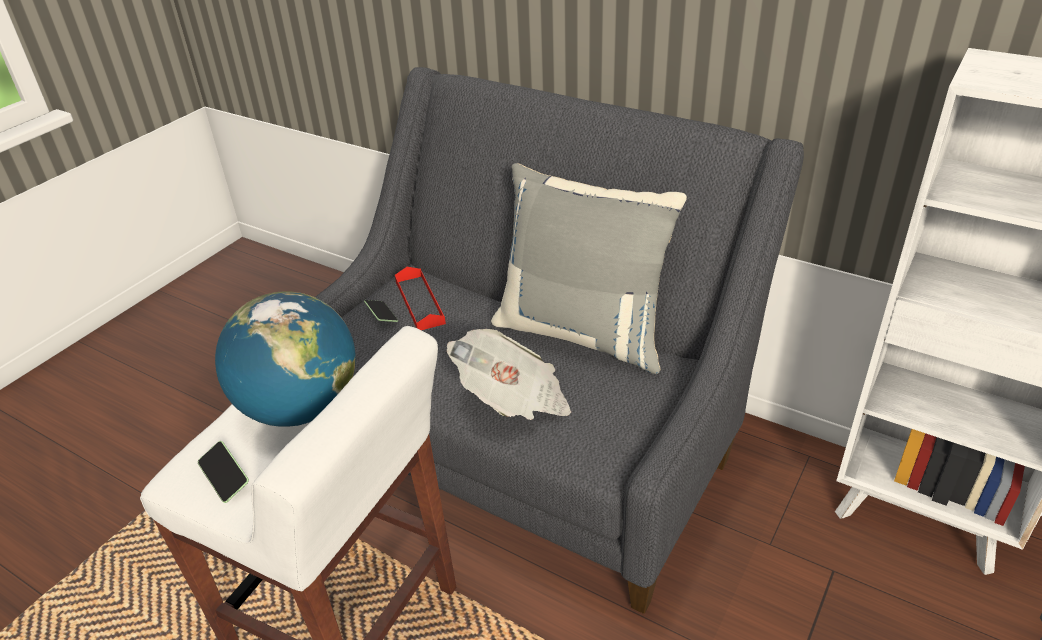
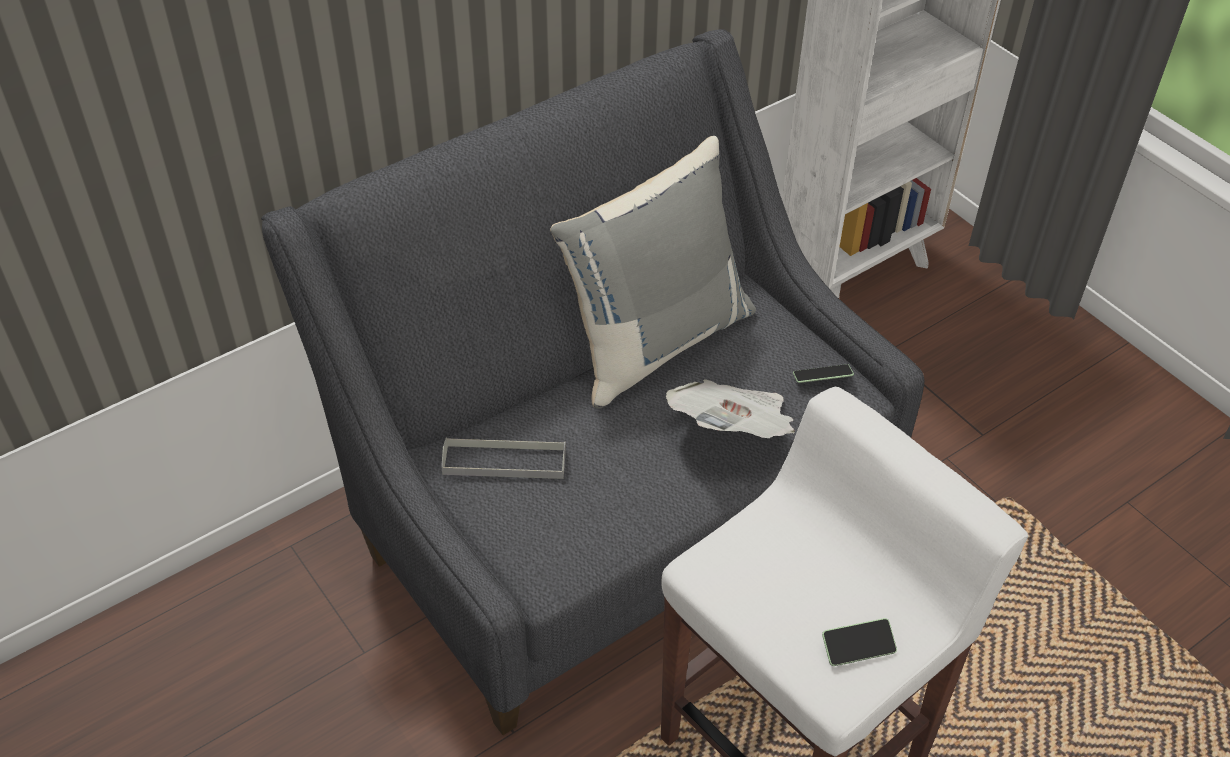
camera: 70 degrees left, 10 degrees up
globe [215,291,356,427] -> none
phone [364,300,398,322] -> phone moved to [793,364,854,383]
red tray [395,267,446,330] -> grey tray [441,438,566,479]

